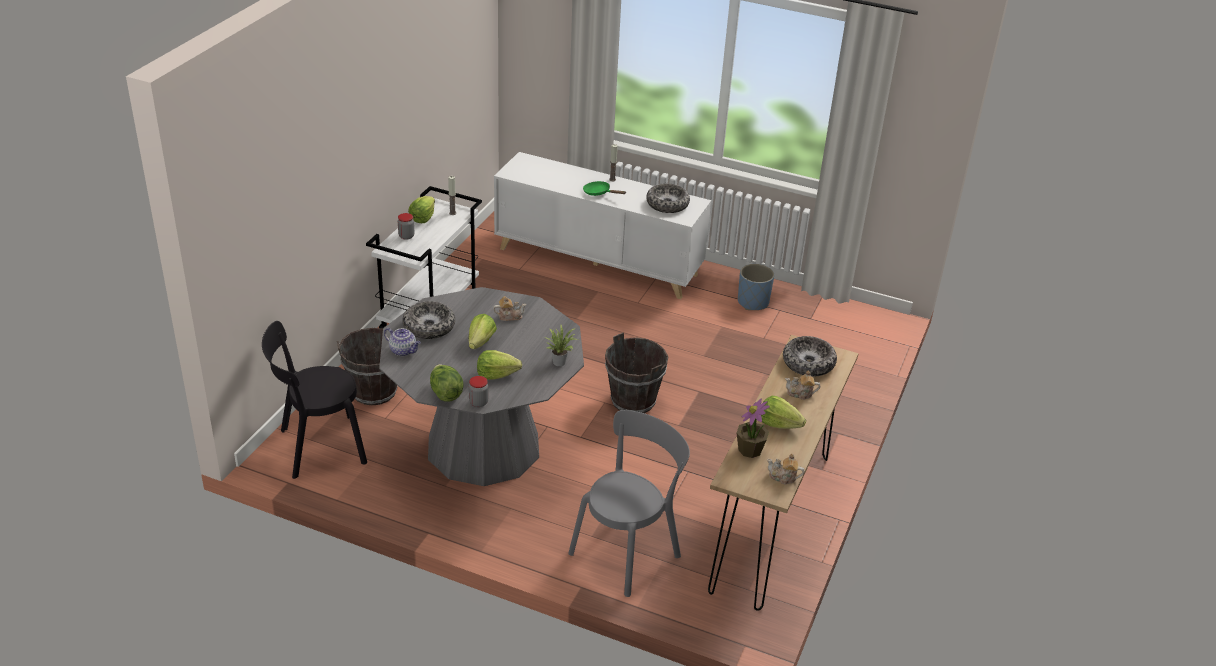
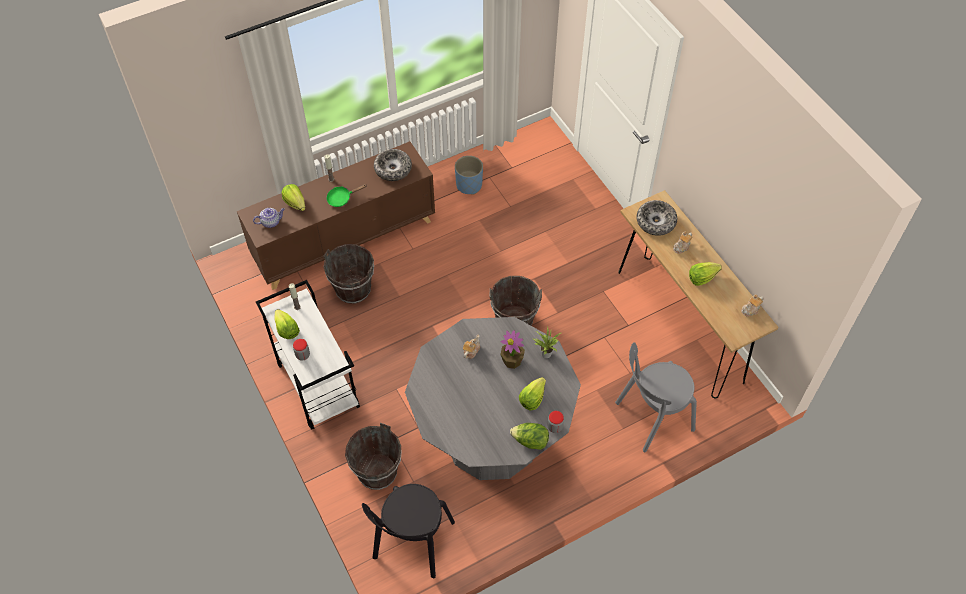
camera: 50 degrees left, 20 degrees up
teapot [384,328,421,356] -> teapot moved to [253,208,285,228]
bowl [402,301,455,339] -> none
lettuce [469,314,497,349] -> lettuce moved to [282,184,305,211]
white cabinet [494,152,711,299] -> brown cabinet [237,141,435,290]
grey chair [568,410,690,597] -> grey chair turned 105 degrees counterclockwise [615,342,697,452]
potted plant [737,399,770,458] -> potted plant moved to [500,330,525,369]
none -> brown bucket [323,244,374,304]

